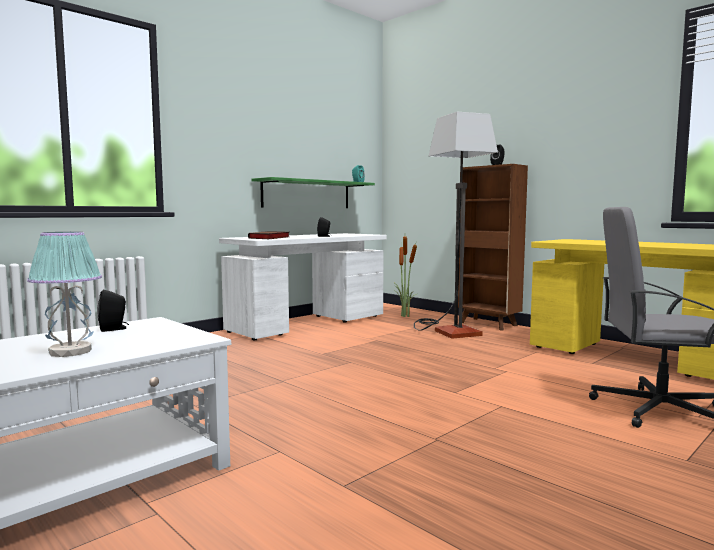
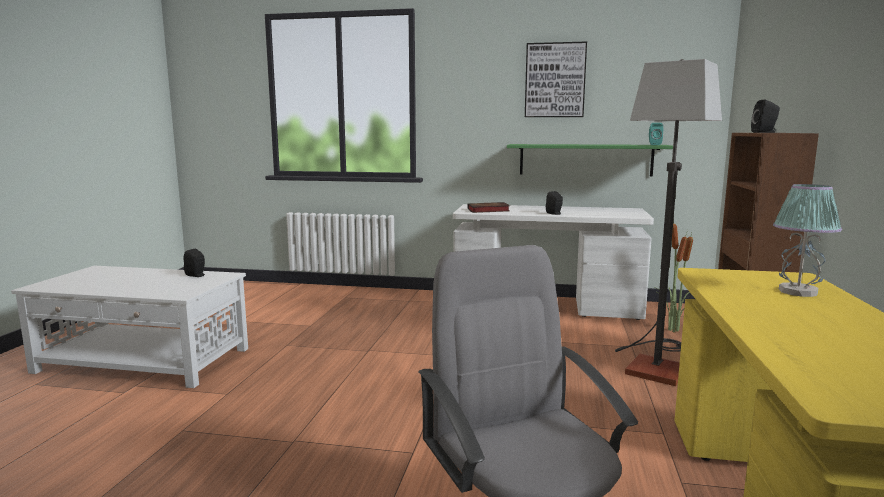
camera: 55 degrees right, 5 degrees up
table lamp [27,232,102,357] -> table lamp moved to [773,184,842,297]
none -> picture [525,41,587,117]

